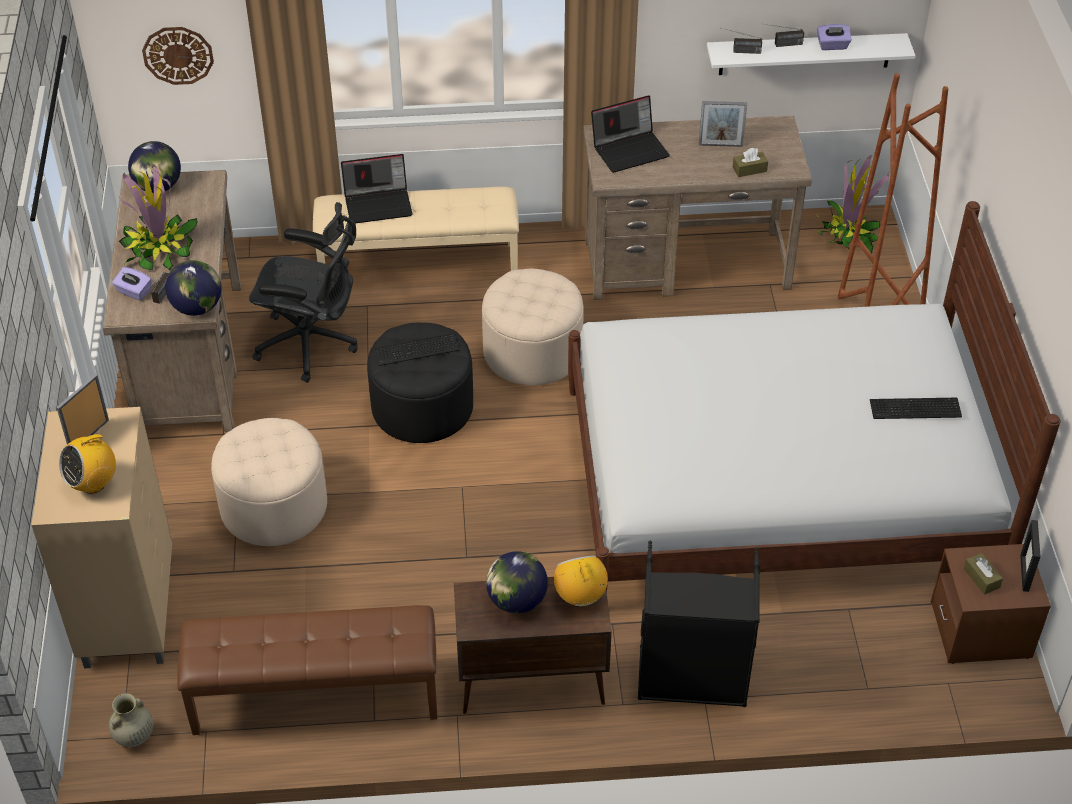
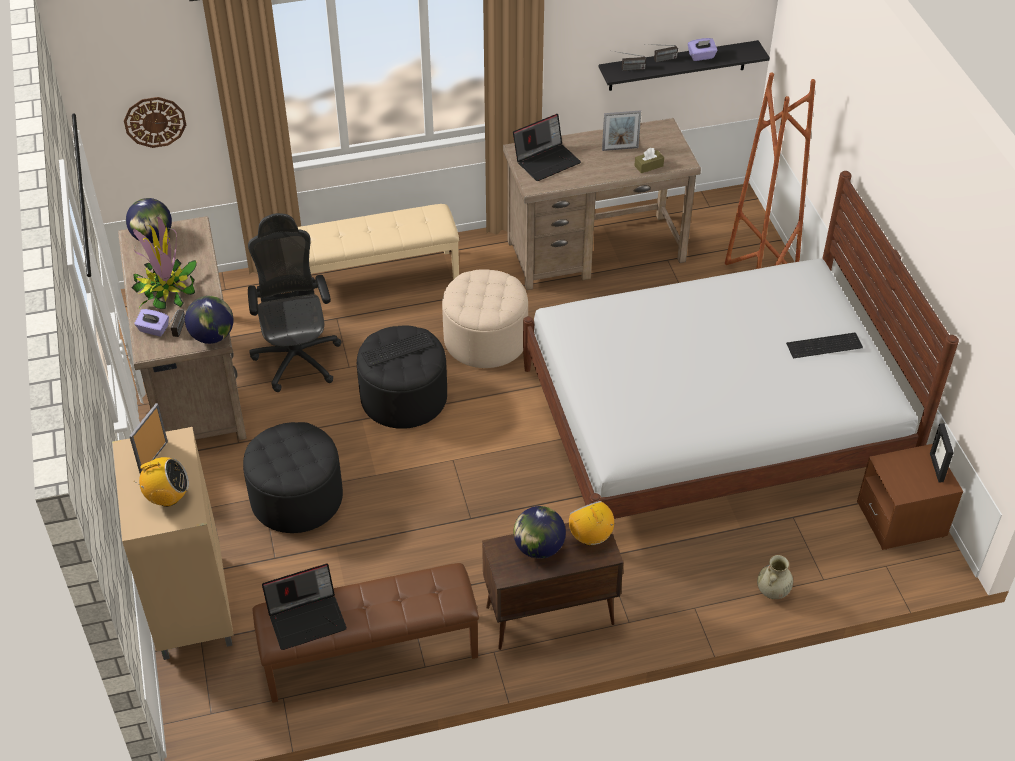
camera: 10 degrees left, 0 degrees up
radio [59,427,116,494] -> radio turned 135 degrees counterclockwise [134,457,189,507]
beige vase [109,693,153,747] -> beige vase moved to [757,555,793,599]
beige ottoman [211,418,327,546] -> black ottoman [243,422,343,533]
office chair [249,202,358,383] -> office chair turned 105 degrees counterclockwise [248,213,342,392]
laptop [341,154,412,223] -> laptop moved to [262,563,347,650]
black laundry basket [638,540,760,707] -> none
white shelf [707,33,916,75] -> black shelf [599,40,770,91]
potted plant [817,155,890,253] -> none
brown tissue box [964,553,1003,594] -> none

